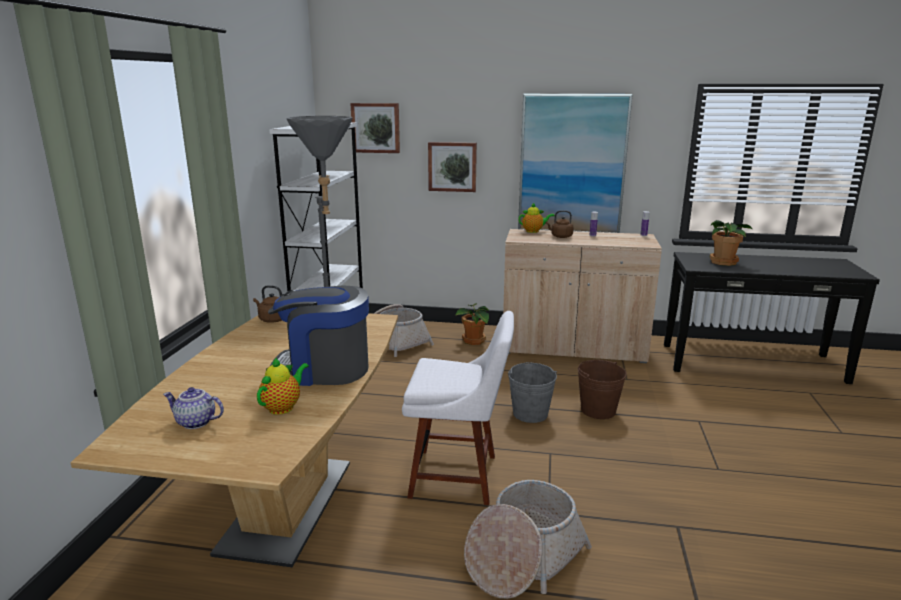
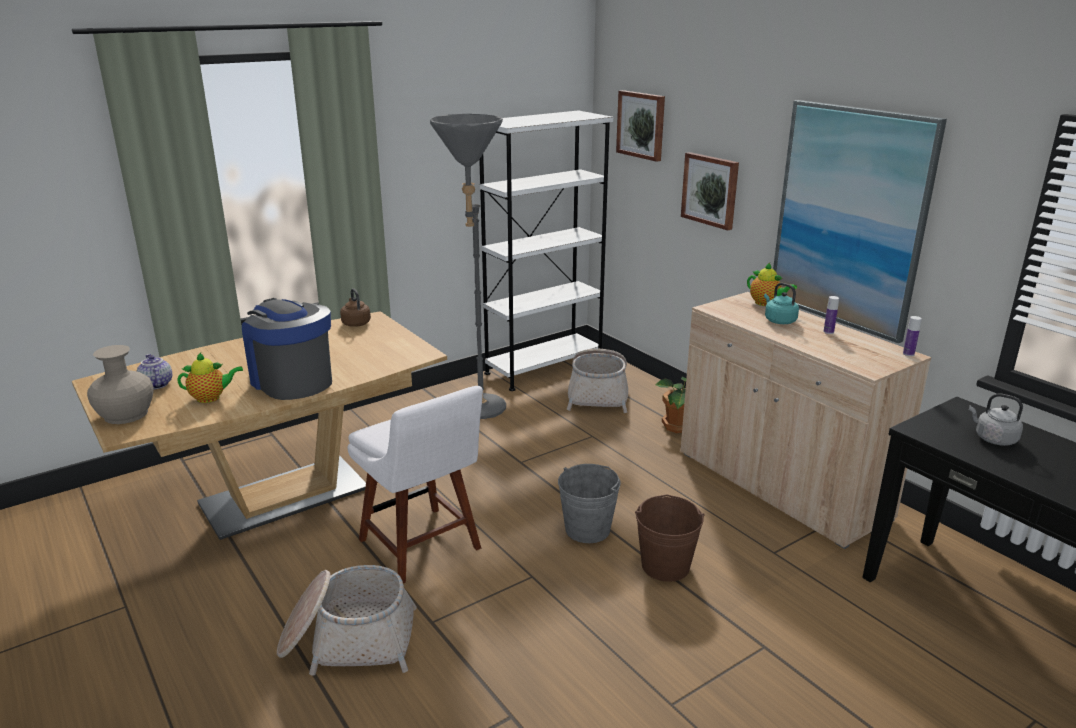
camera: 45 degrees right, 5 degrees up
brown kettle [546,210,574,238] -> turquoise kettle [764,283,799,324]
potted plant [710,220,753,266] -> grey kettle [969,393,1023,446]
none -> beige vase [87,345,154,424]

